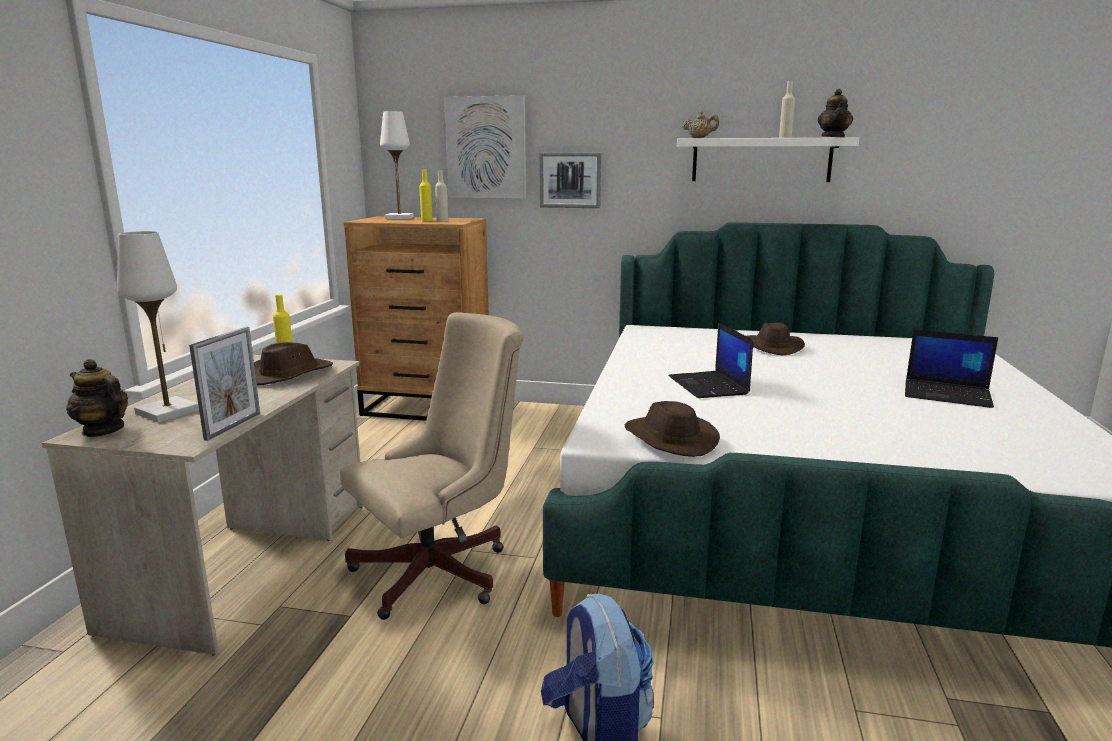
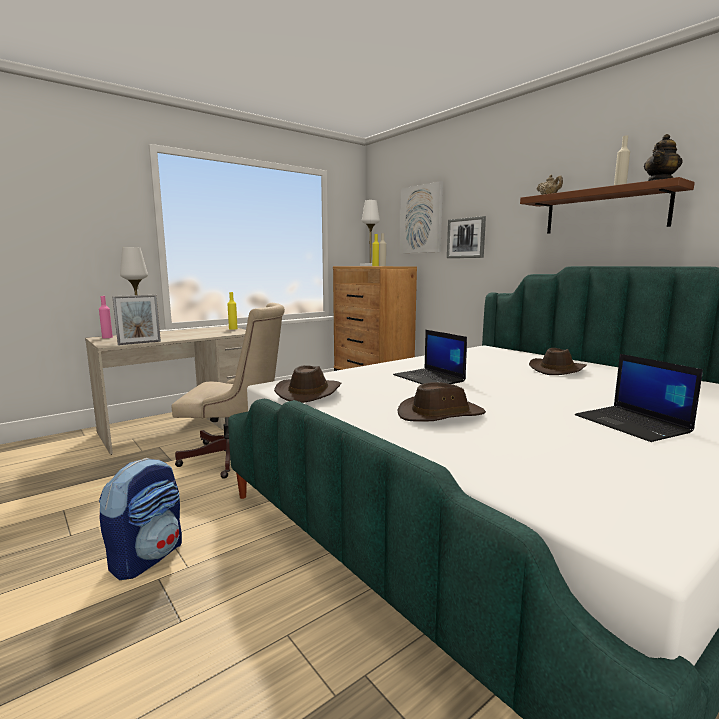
camera: 40 degrees right, 5 degrees down
teapot [66,359,128,437] -> pink bottle [99,296,113,338]
brown hat [254,342,333,385] -> brown hat moved to [397,382,486,422]
laptop [669,323,753,398] -> laptop turned 60 degrees counterclockwise [393,330,467,384]
white shelf [677,137,859,182] -> brown shelf [520,177,695,234]

